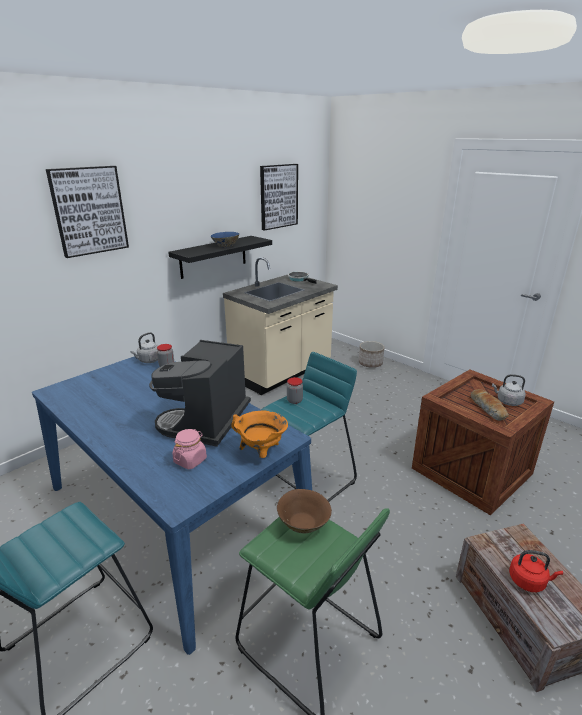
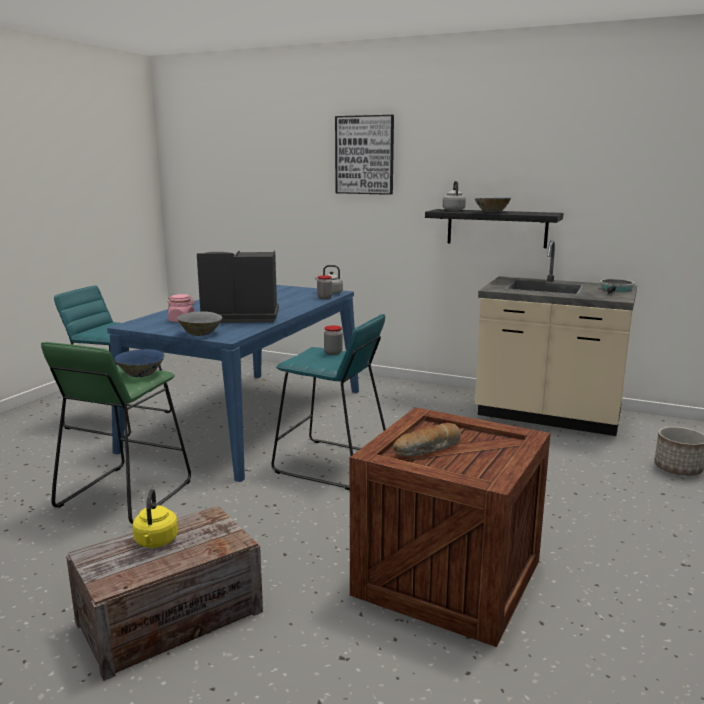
camera: 70 degrees right, 10 degrees down
orange cooking pot [231,411,288,458] -> grey bowl [177,312,222,336]
picture [260,164,298,231] -> none
brown bowl [277,489,332,533] -> blue bowl [114,349,164,377]
grey kettle [492,374,526,406] -> grey kettle moved to [442,181,466,211]
red kettle [509,550,563,592] -> yellow kettle [133,489,178,548]

